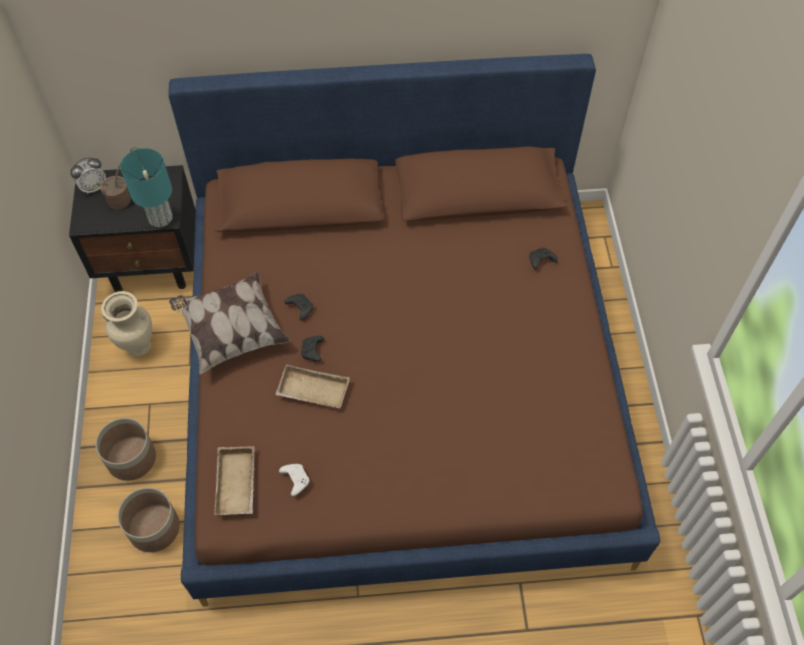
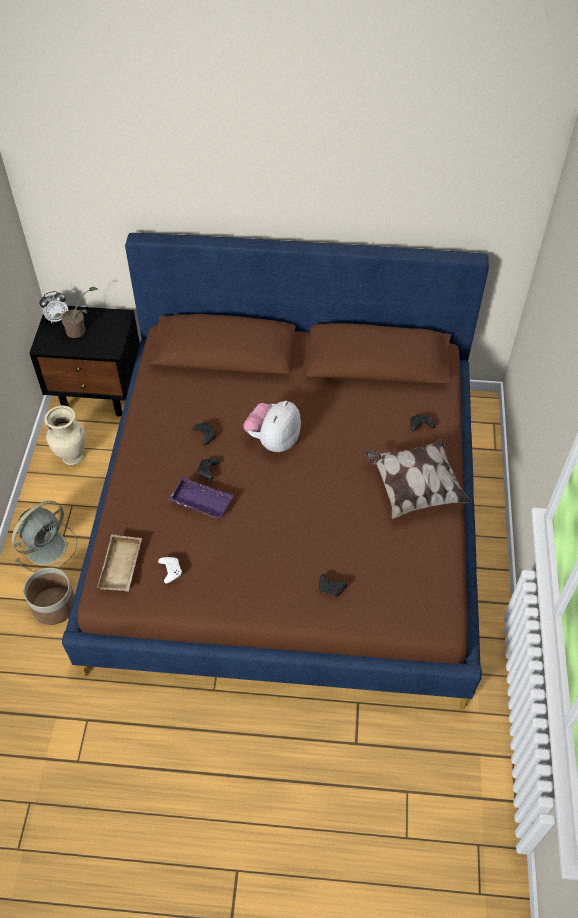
camera: 10 degrees right, 5 degrees down
planter [95,418,156,481] -> grey fan [12,501,77,572]
turquoise table lamp [120,148,173,227] -> none
pillow [169,271,290,375] -> pillow moved to [365,439,472,519]
beige tray [275,364,350,409] -> purple tray [169,477,233,519]
none -> plush toy [244,400,301,452]
none -> black game controller [319,574,347,597]

